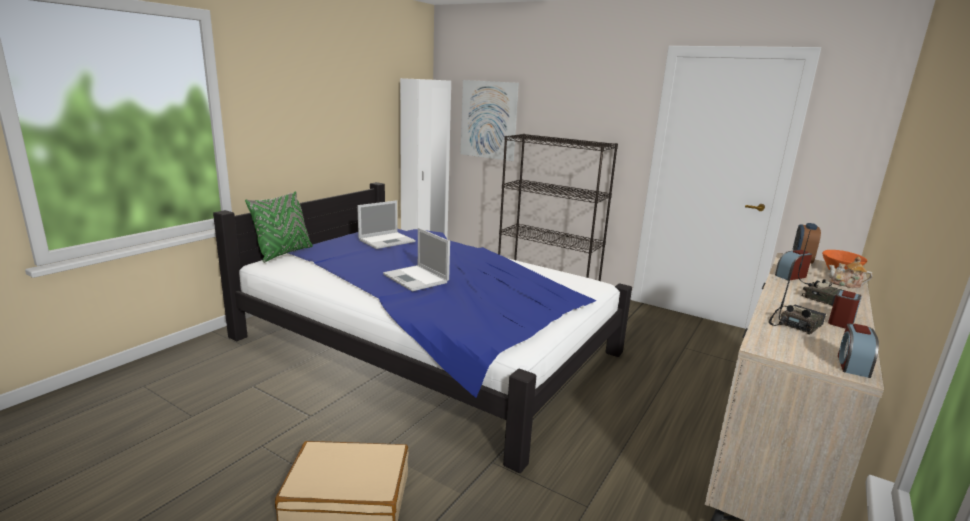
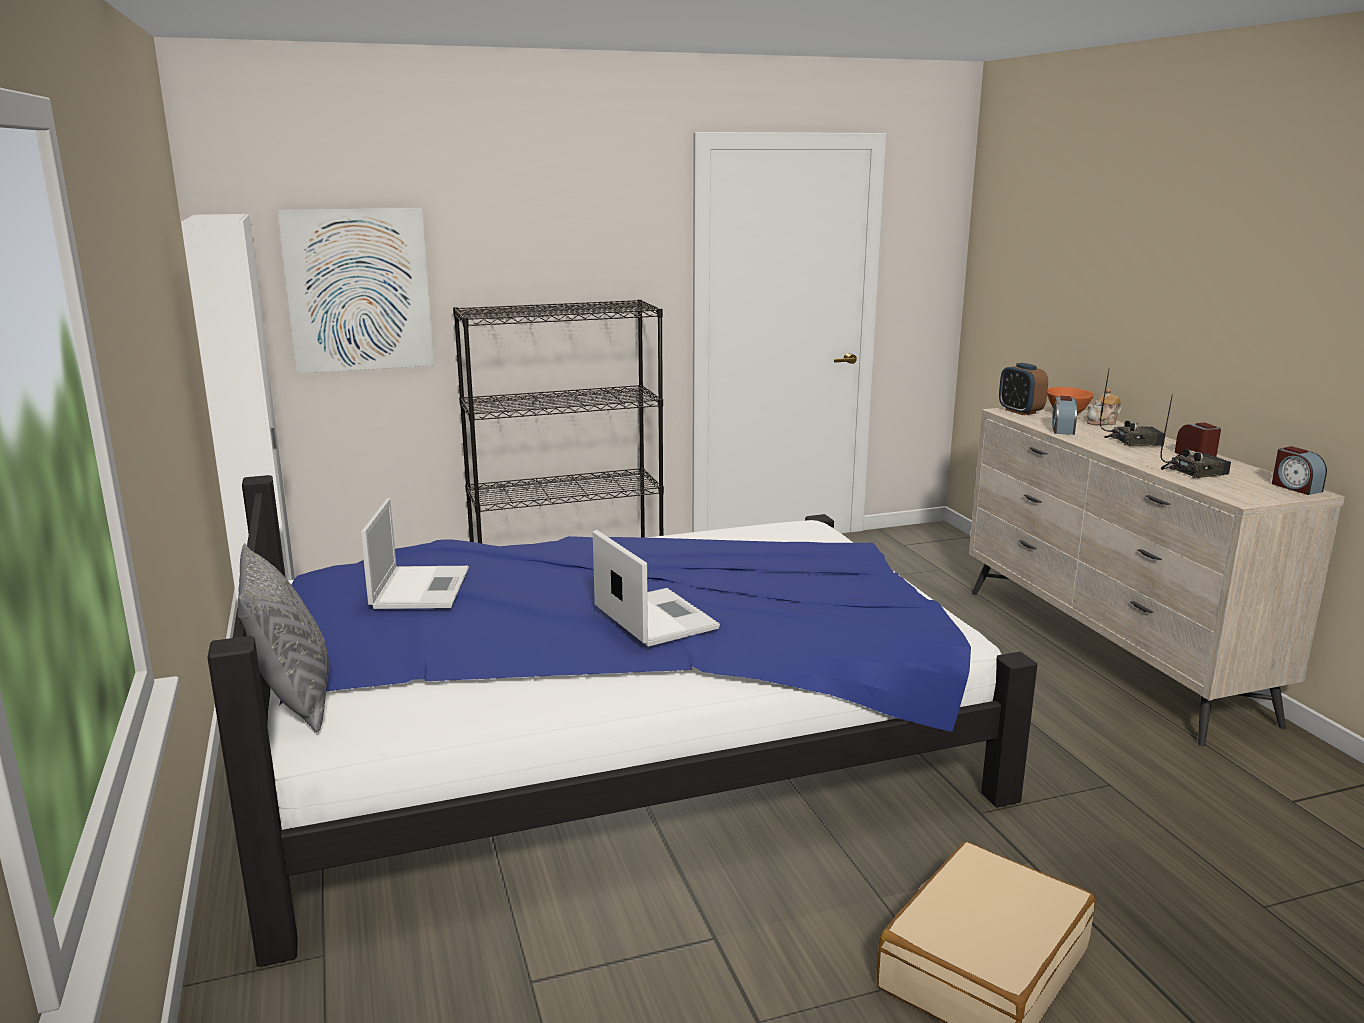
camera: 50 degrees left, 0 degrees up
green pillow [245,191,313,263] -> grey pillow [238,543,329,732]
laptop [383,228,450,291] -> laptop turned 120 degrees counterclockwise [593,530,720,647]
radio [769,261,826,335] -> radio turned 75 degrees clockwise [1161,394,1231,478]

